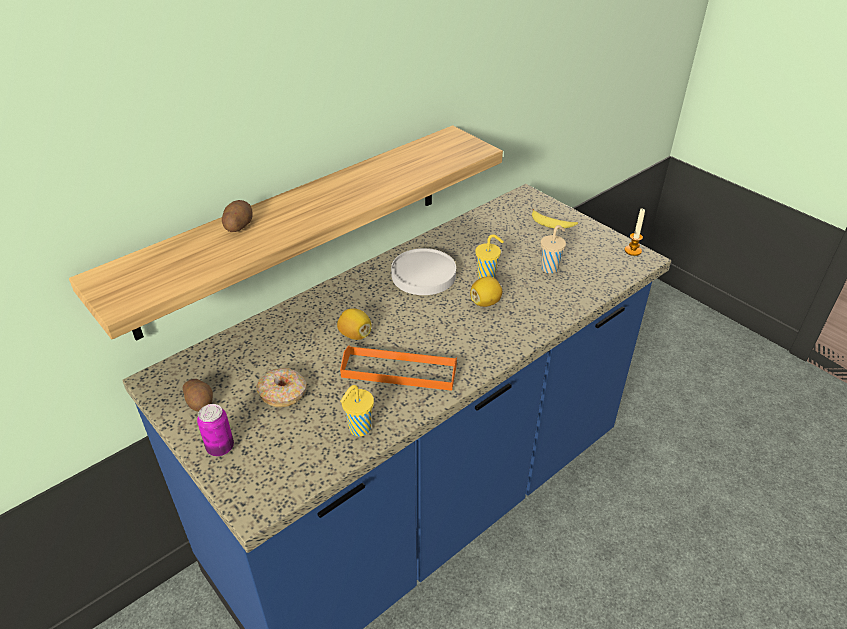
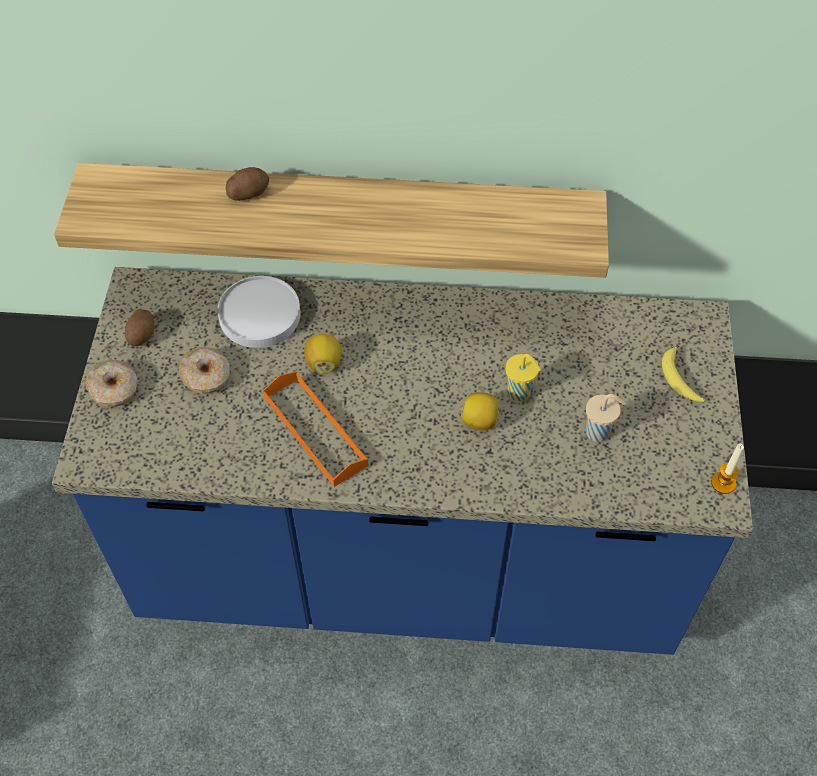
camera: 45 degrees right, 15 degrees up
can [197,404,234,456] -> donut [85,360,138,407]
yellow cup [340,385,374,437] -> none
white plate [391,248,456,295] -> white plate moved to [217,276,300,348]

